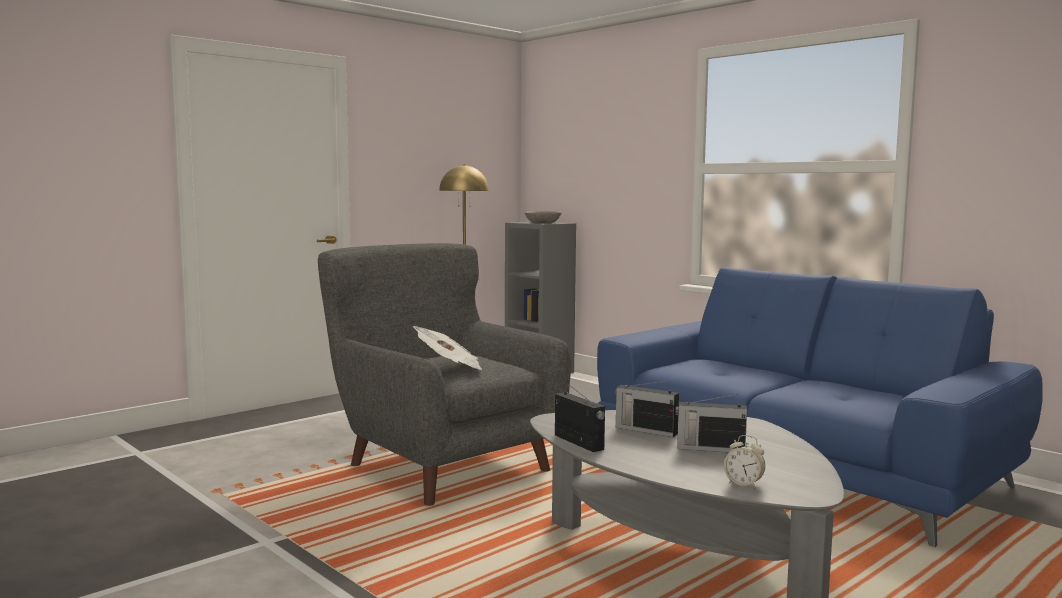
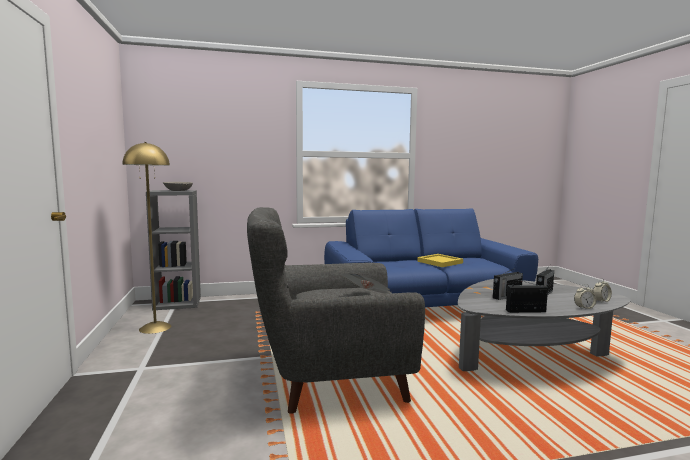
camera: 60 degrees left, 0 degrees up
none -> yellow tray [417,254,463,267]
none -> alarm clock [574,284,597,309]

